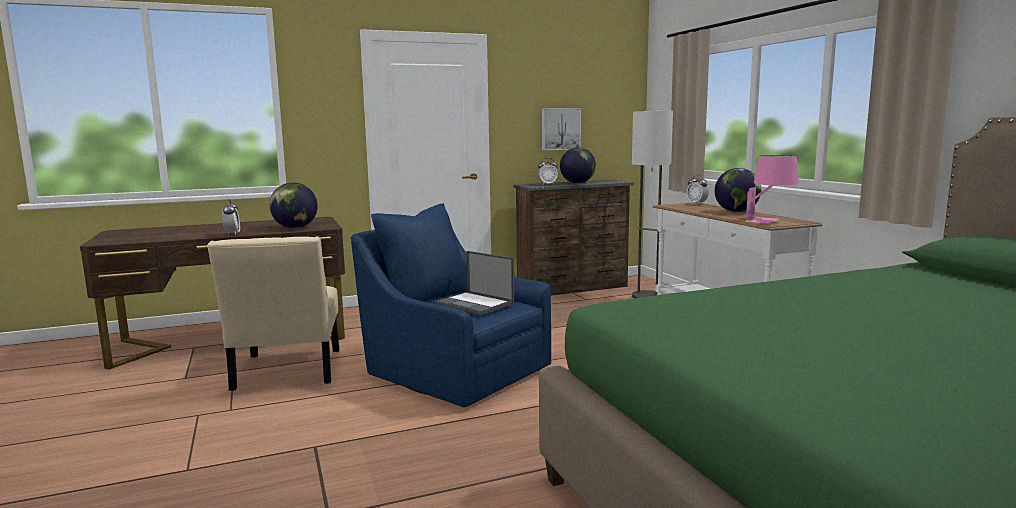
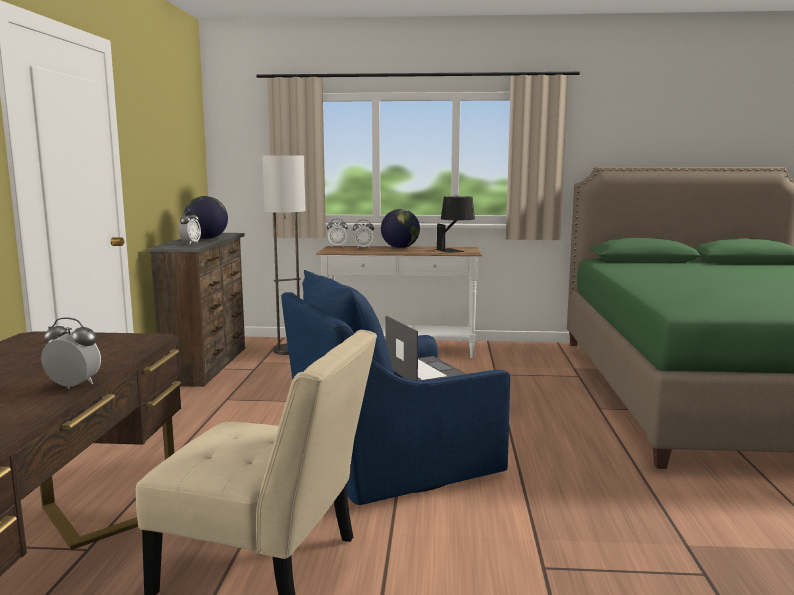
camera: 65 degrees left, 0 degrees up
globe [269,182,318,228] -> none
laptop [435,251,514,315] -> laptop turned 90 degrees counterclockwise [385,316,466,380]
picture [542,108,581,150] -> none
pink table lamp [745,155,799,223] -> black table lamp [434,196,475,253]
none -> alarm clock [353,220,374,248]

